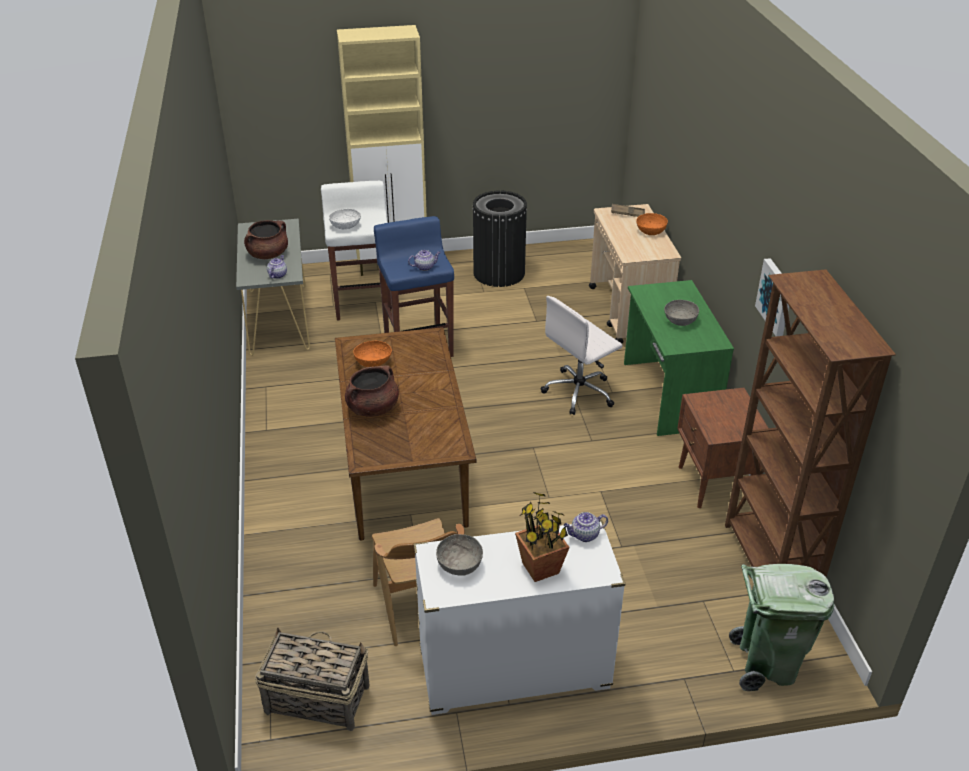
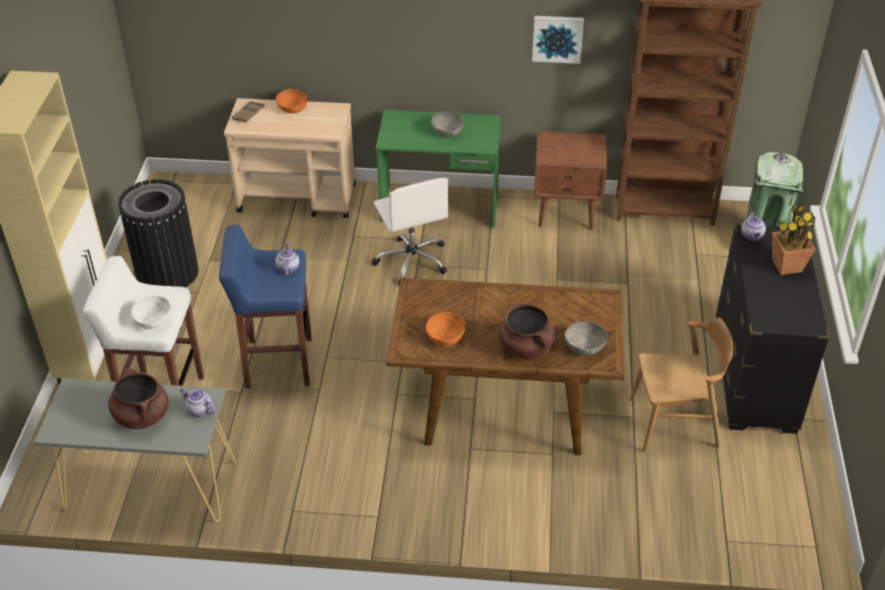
camera: 75 degrees left, 5 degrees up
basket [255,627,369,731] -> none
white dresser [414,520,625,715] -> black dresser [715,224,830,434]
grey bowl [436,534,483,576] -> grey bowl moved to [565,321,607,355]

